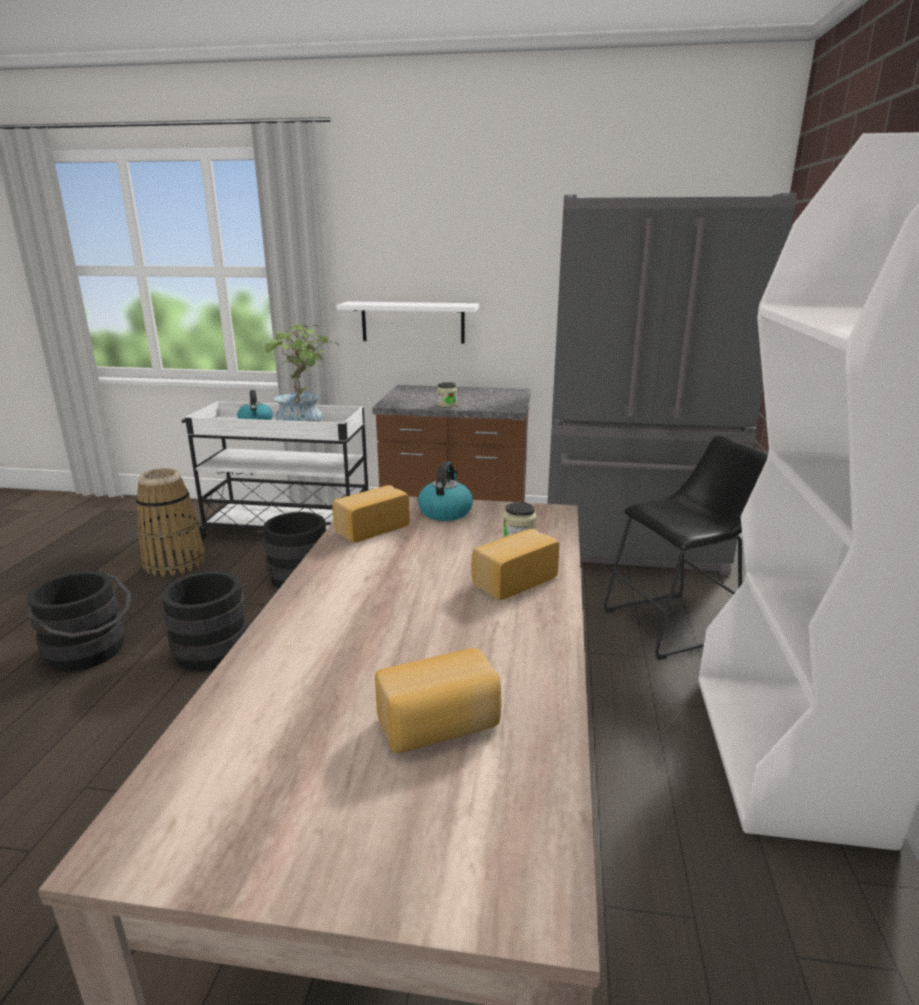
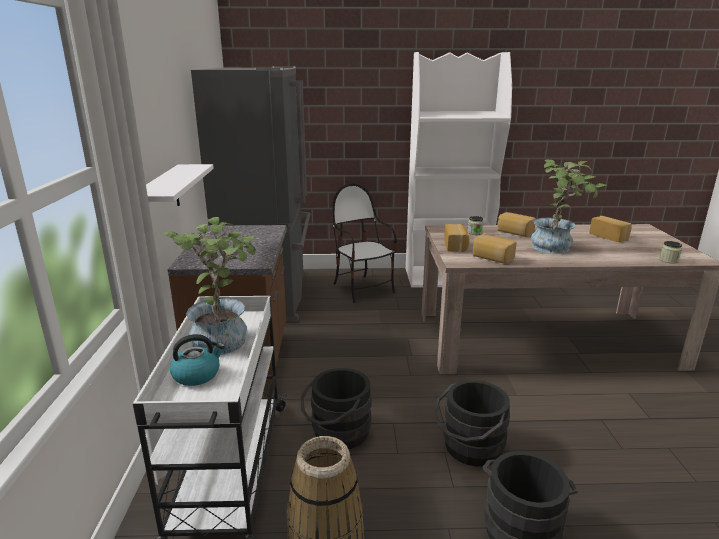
camera: 100 degrees left, 0 degrees up
kettle [418,461,473,521] -> bread [444,224,470,252]
jar [437,382,457,407] -> jar moved to [659,241,682,264]
black stool [604,436,768,660] -> chair [333,183,397,303]
none -> potted plant [531,160,606,254]

